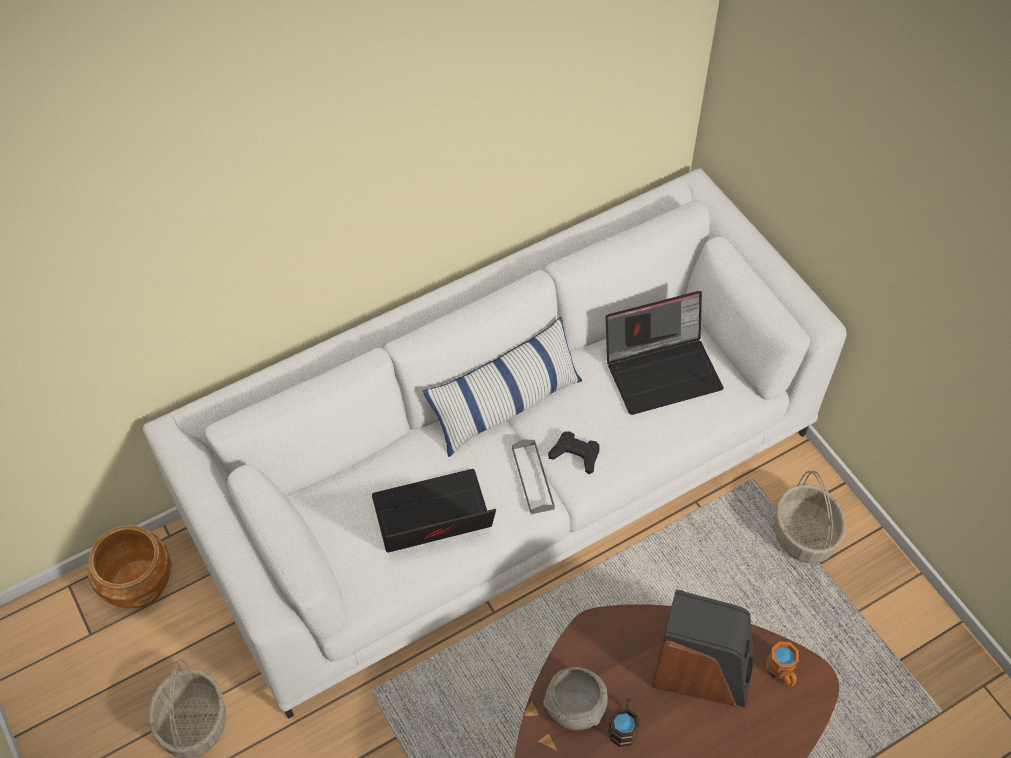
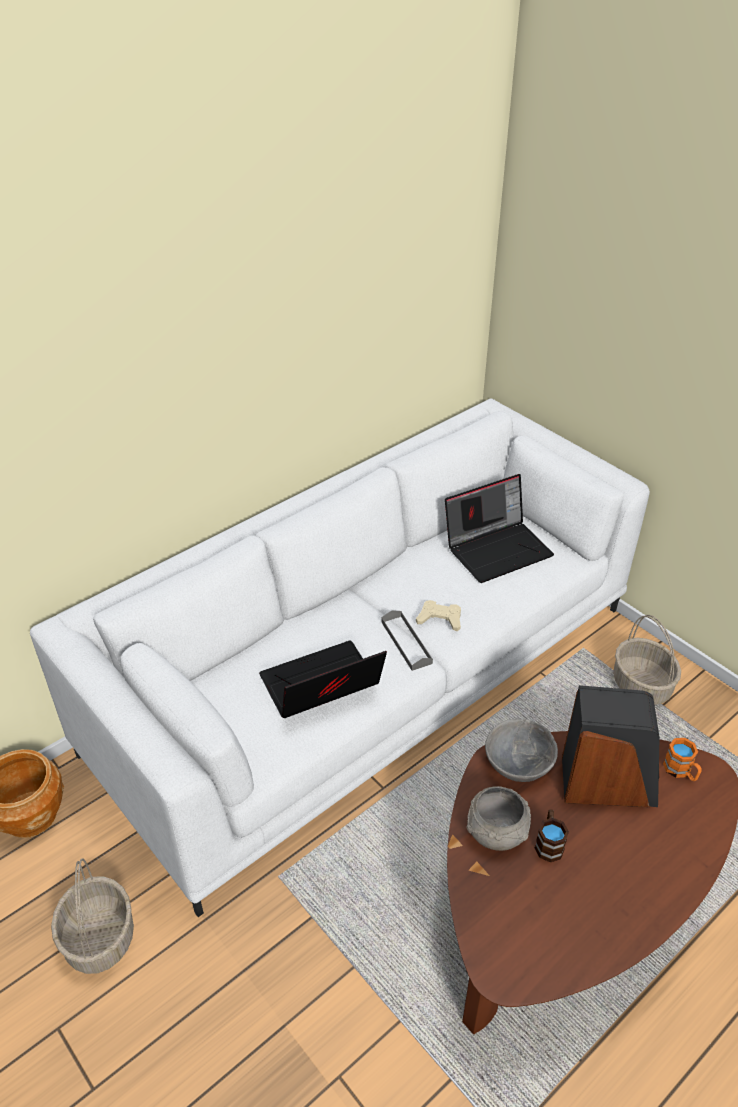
camera: 10 degrees left, 15 degrees down
pillow [423,317,582,457] -> none
black game controller [548,431,600,474] -> beige game controller [416,600,461,631]
none -> grey bowl [485,719,558,782]

